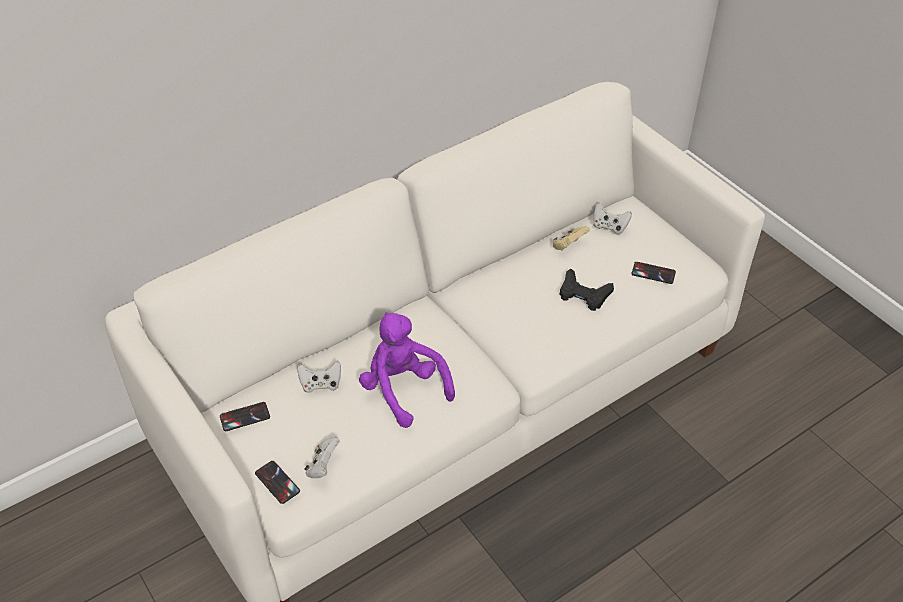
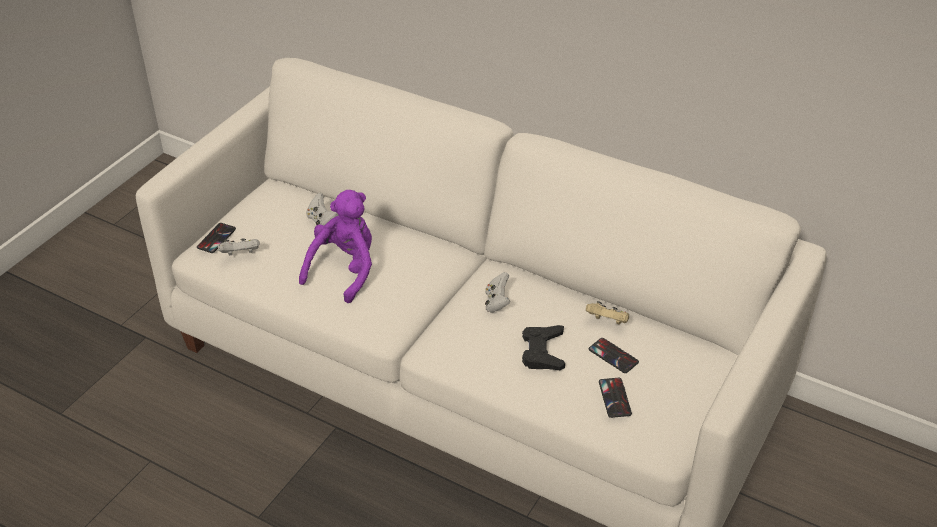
camera: 65 degrees right, 5 degrees down
phone [220,402,270,431] -> phone moved to [589,338,639,373]
white game controller [594,203,632,235] -> white game controller moved to [485,272,510,312]

